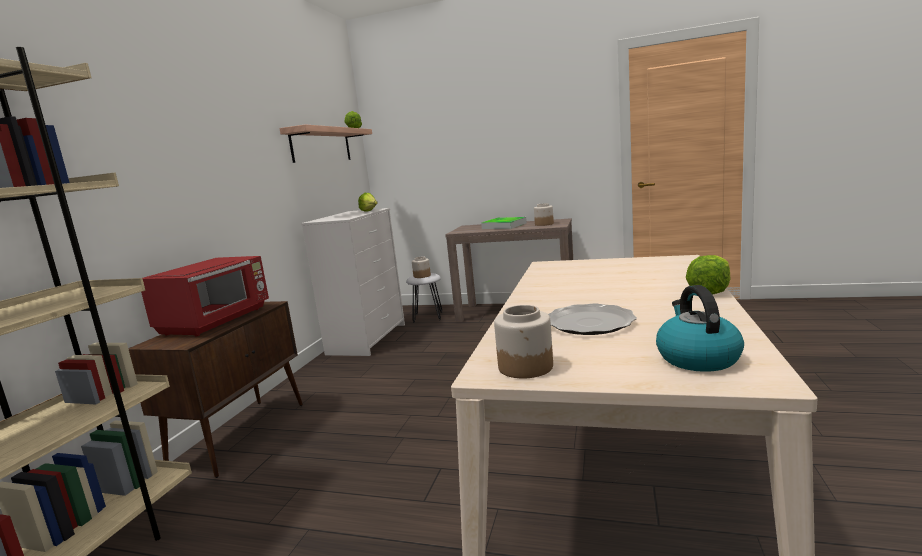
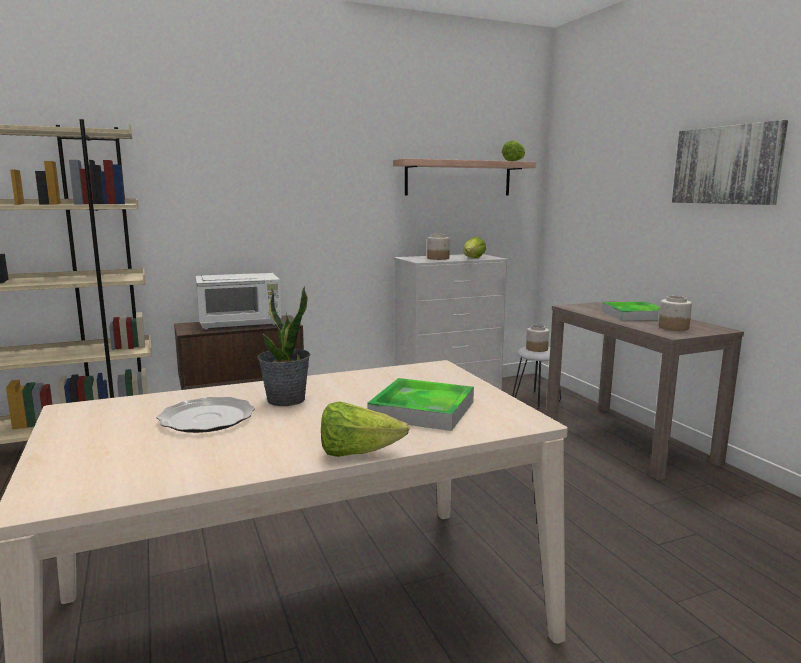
camera: 50 degrees right, 0 degrees up
red microwave [141,256,269,336] -> white microwave [196,273,282,330]
jar [494,305,553,378] -> jar moved to [427,234,450,260]
kettle [656,285,744,372] -> none
none -> potted plant [258,286,310,406]
none -> tray [367,378,474,431]
none -> picture [672,120,788,205]

